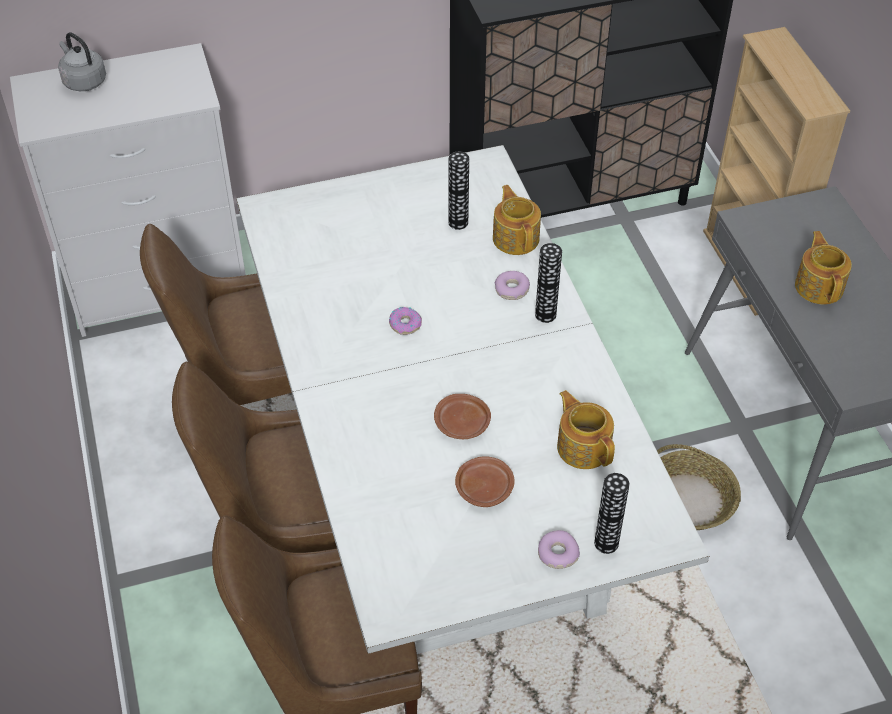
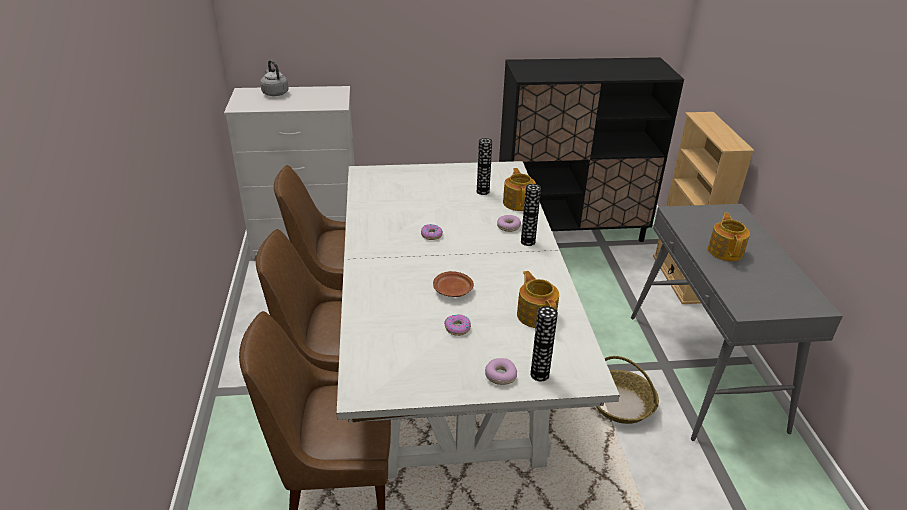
camera: 10 degrees right, 15 degrees down
brown plate [455,456,515,507] -> donut [444,315,471,336]

